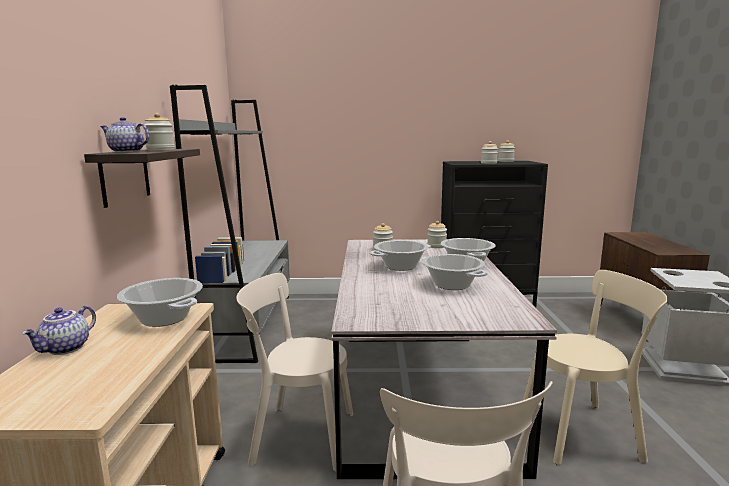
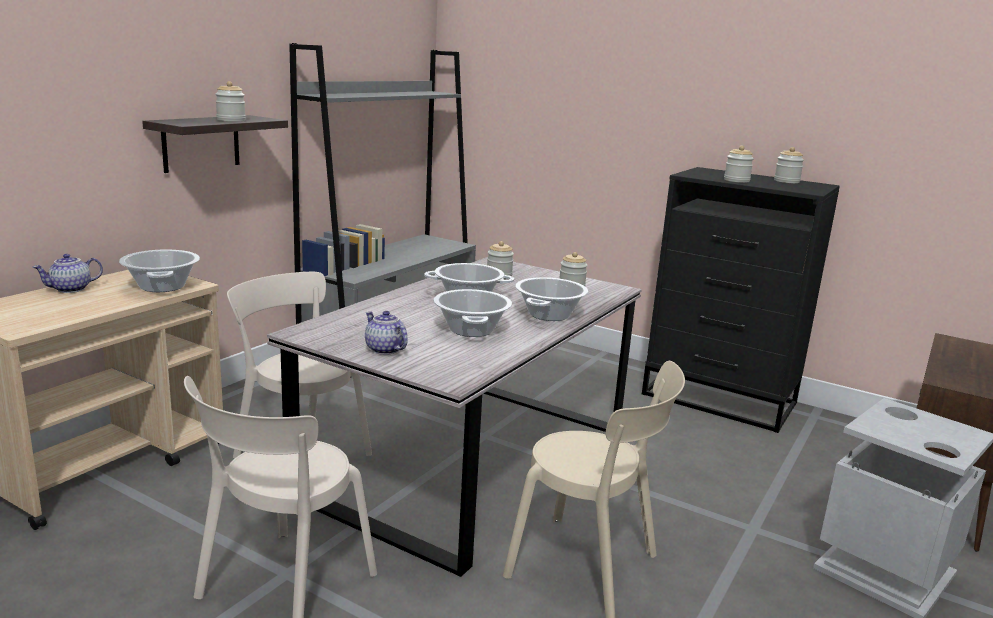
camera: 30 degrees right, 5 degrees up
teapot [100,117,149,152] -> teapot moved to [365,311,408,355]

